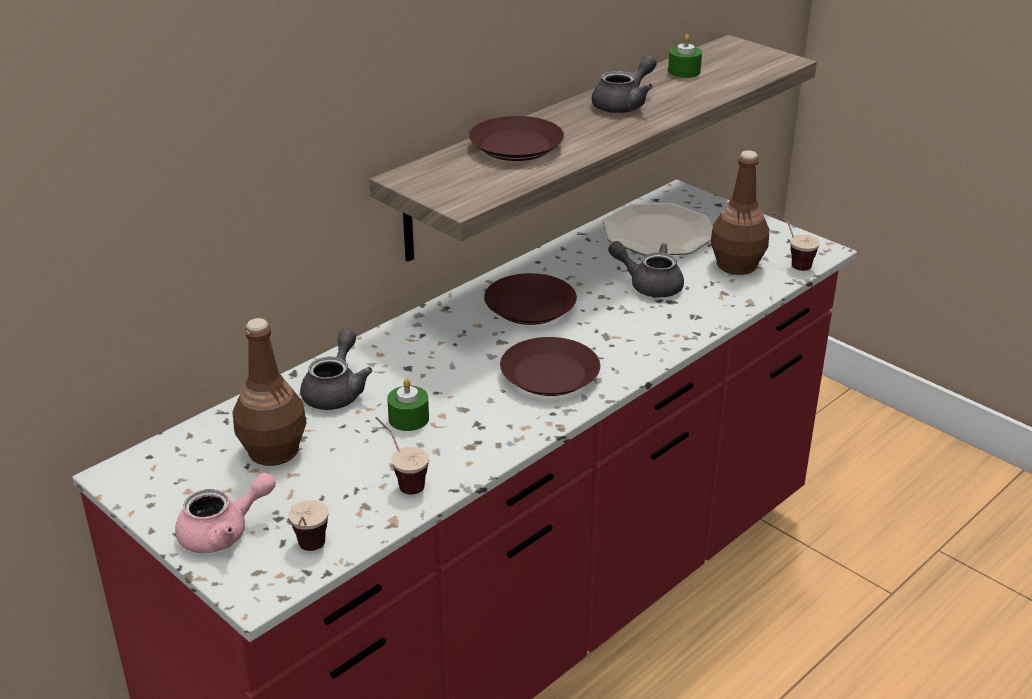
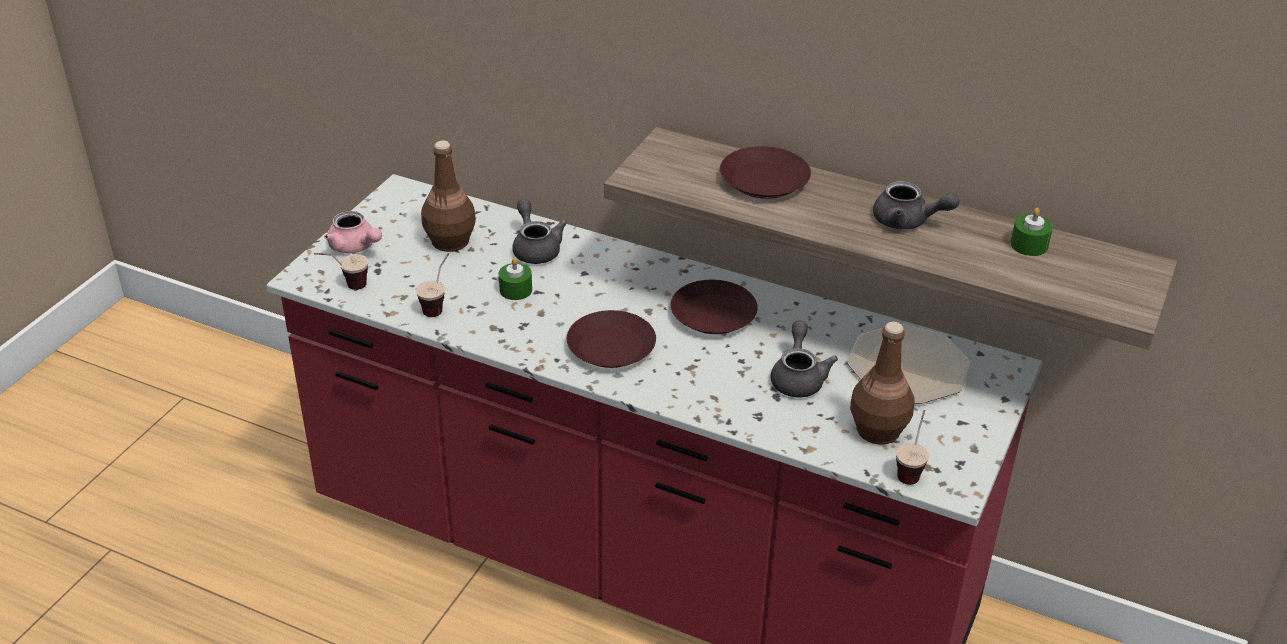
camera: 70 degrees right, 5 degrees up
grey teapot [300,329,373,410] -> grey teapot turned 105 degrees counterclockwise [512,199,567,264]

